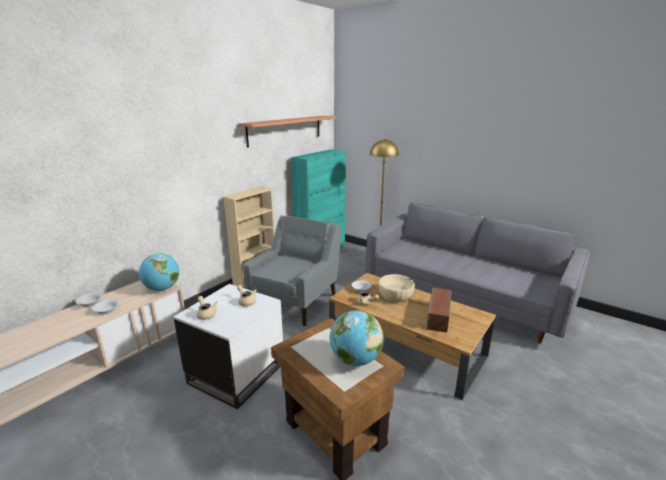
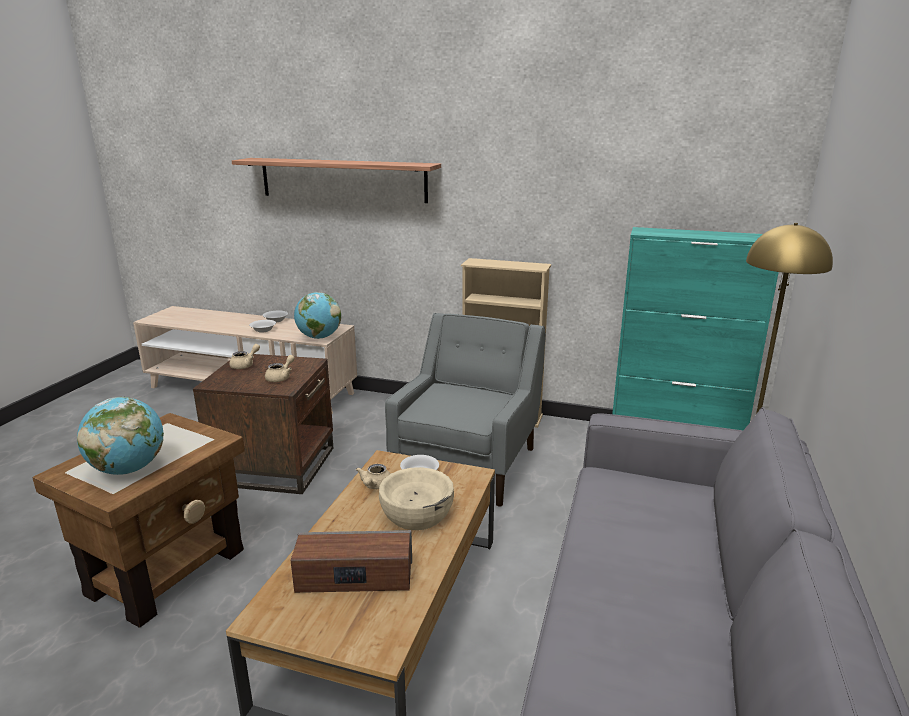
camera: 70 degrees right, 0 degrees up
white side table [173,284,283,409] -> brown side table [193,354,333,494]
shelf [238,116,337,147] -> shelf moved to [232,158,441,203]
grey armchair [243,215,341,326] -> grey armchair turned 75 degrees counterclockwise [385,313,546,507]

